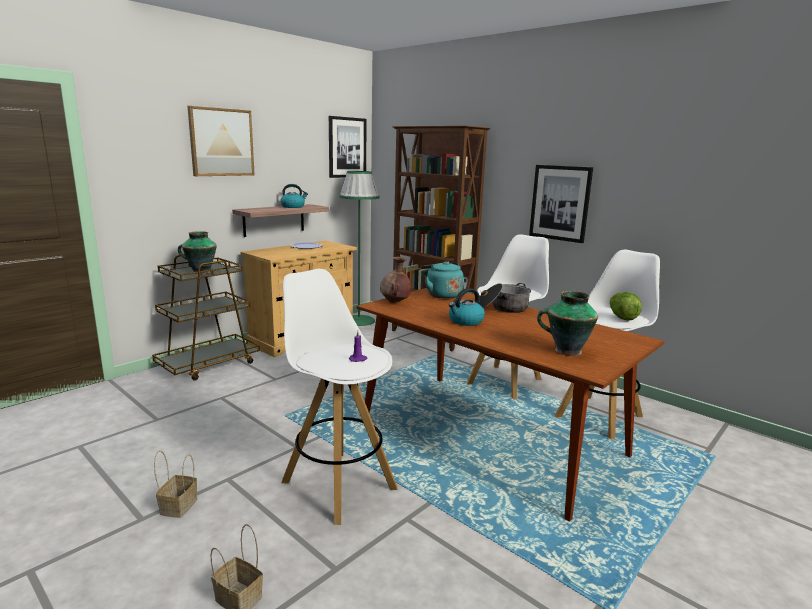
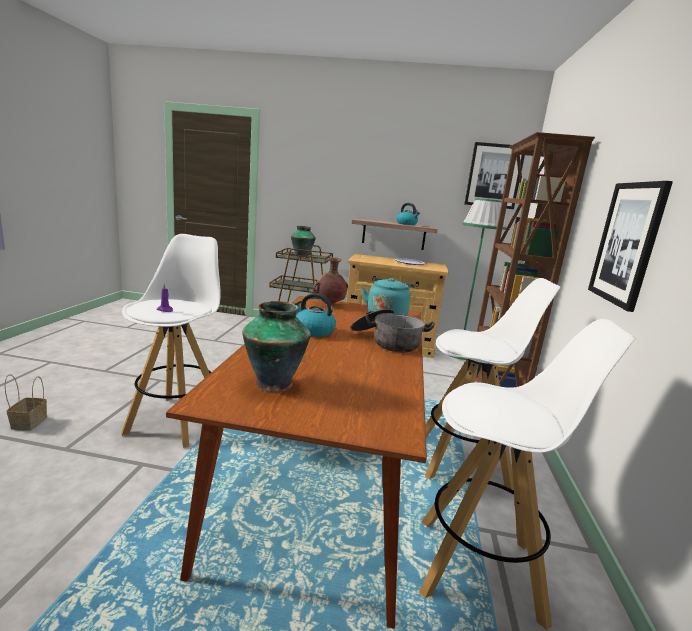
camera: 55 degrees right, 0 degrees up
basket [154,450,197,518] -> none
picture [187,106,255,176] -> none
lettuce [610,292,642,321] -> none

